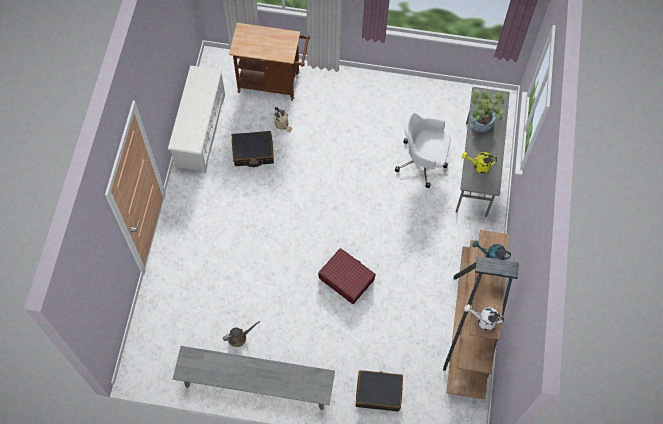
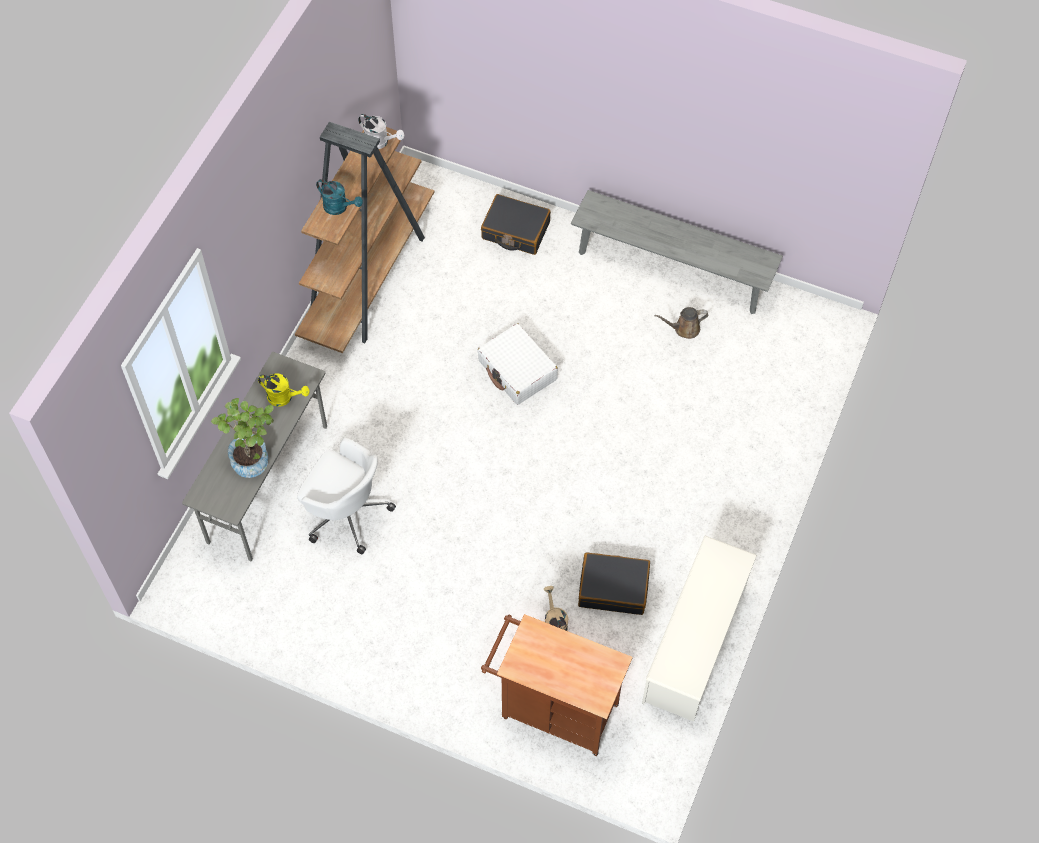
camera: 165 degrees left, 5 degrees down
red suitcase [318,248,376,304] -> white suitcase [477,324,558,405]

